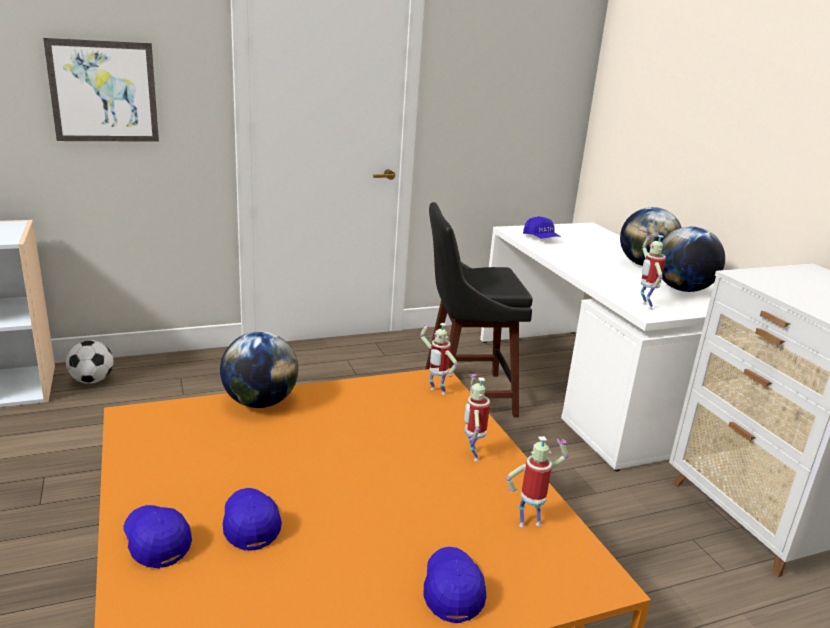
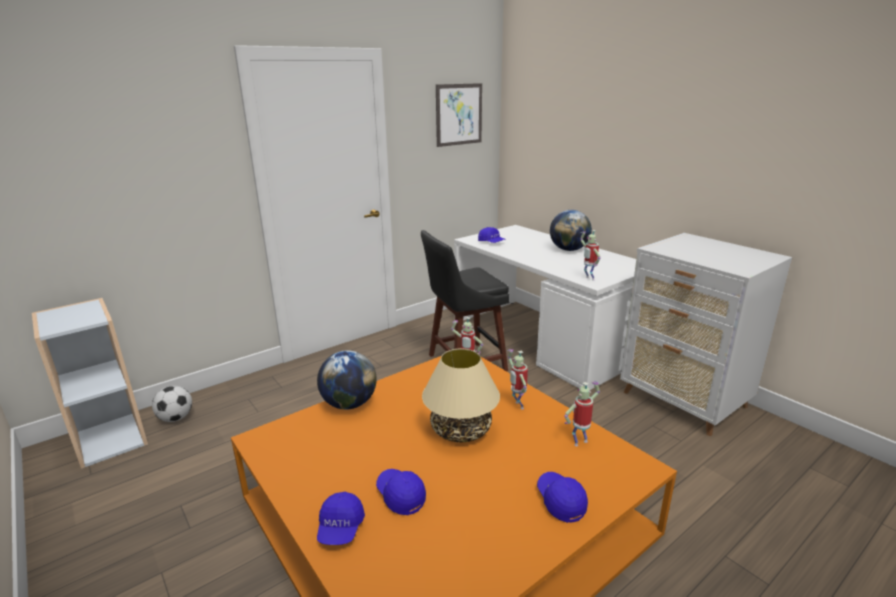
camera: 15 degrees left, 0 degrees up
picture [43,38,159,142] -> picture moved to [436,83,482,147]
blue cap [123,505,192,569] -> blue cap turned 120 degrees counterclockwise [317,492,365,545]
globe [661,226,725,292] -> none
none -> beige table lamp [422,349,500,442]

